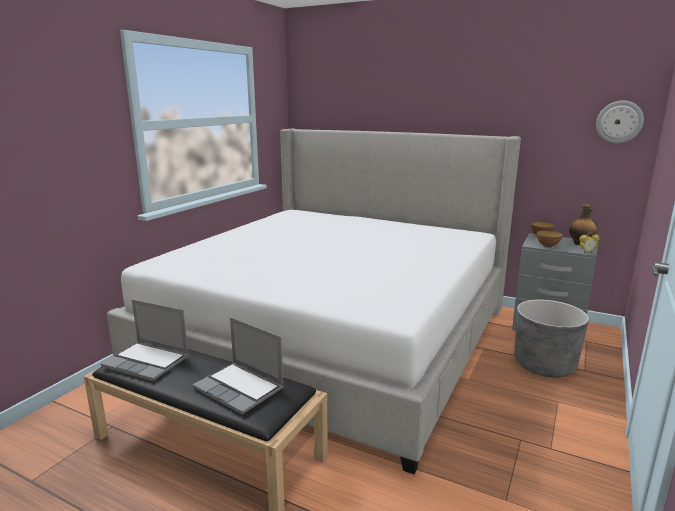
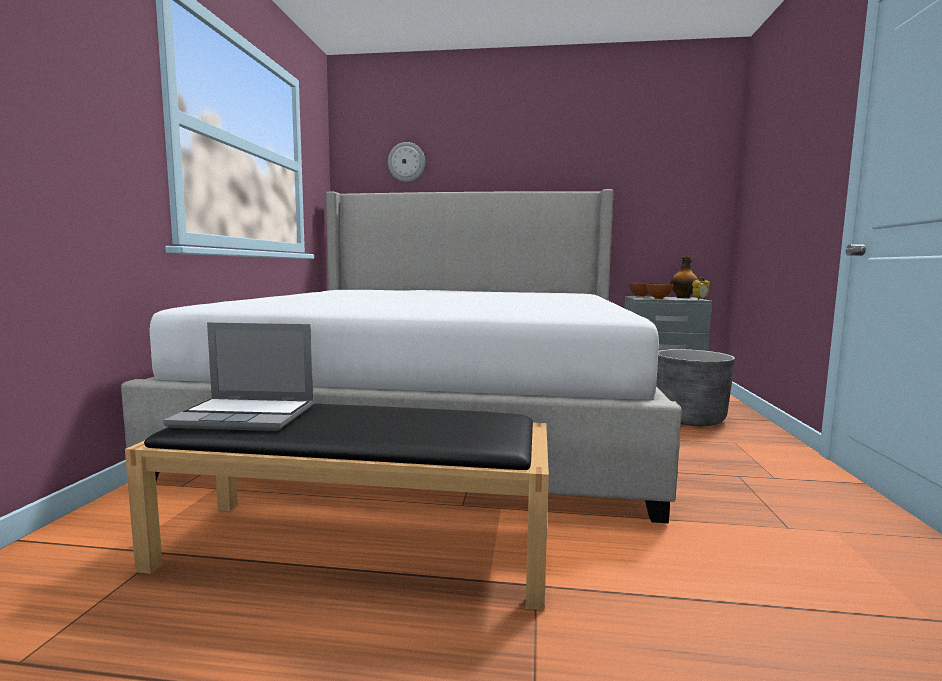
camera: 20 degrees left, 10 degrees down
laptop [192,317,284,414] -> none
wall clock [596,100,644,143] -> wall clock moved to [388,142,425,182]

